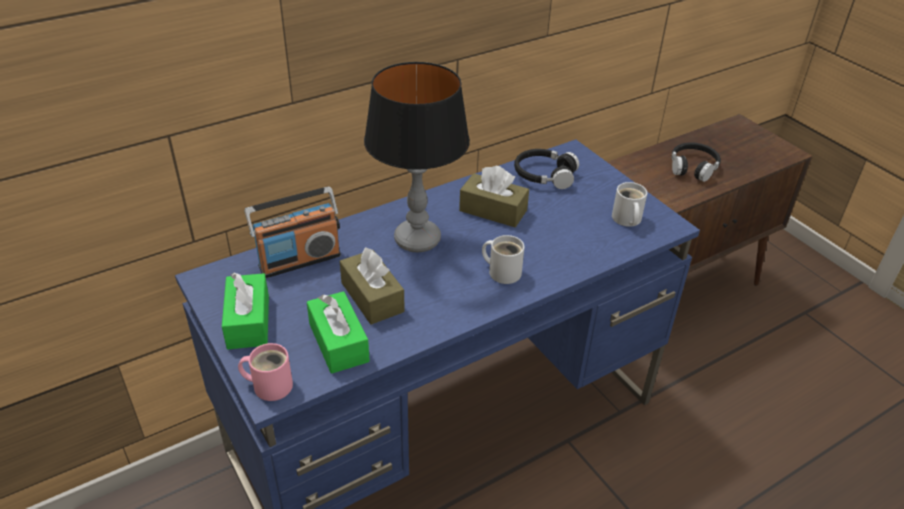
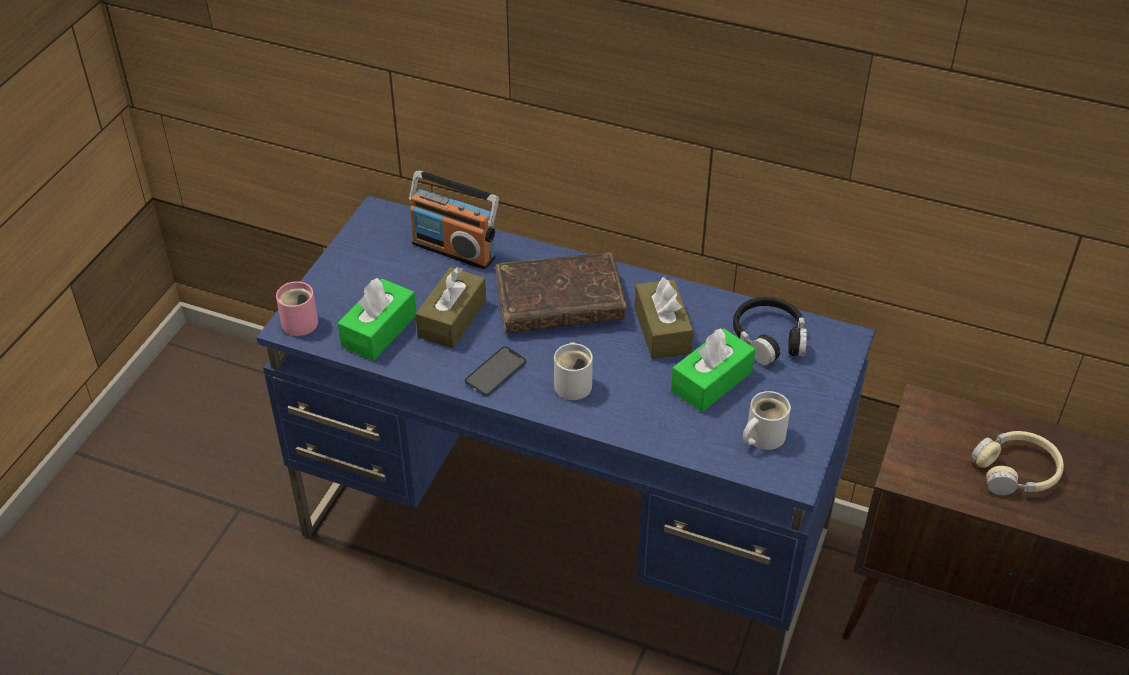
camera: 55 degrees right, 5 degrees up
green tissue box [222,272,269,349] -> green tissue box moved to [671,329,755,412]
table lamp [364,62,470,252] -> brown book [495,252,627,332]
black headphones [671,142,721,182] -> beige headphones [971,431,1064,495]
none -> phone [465,346,526,397]

